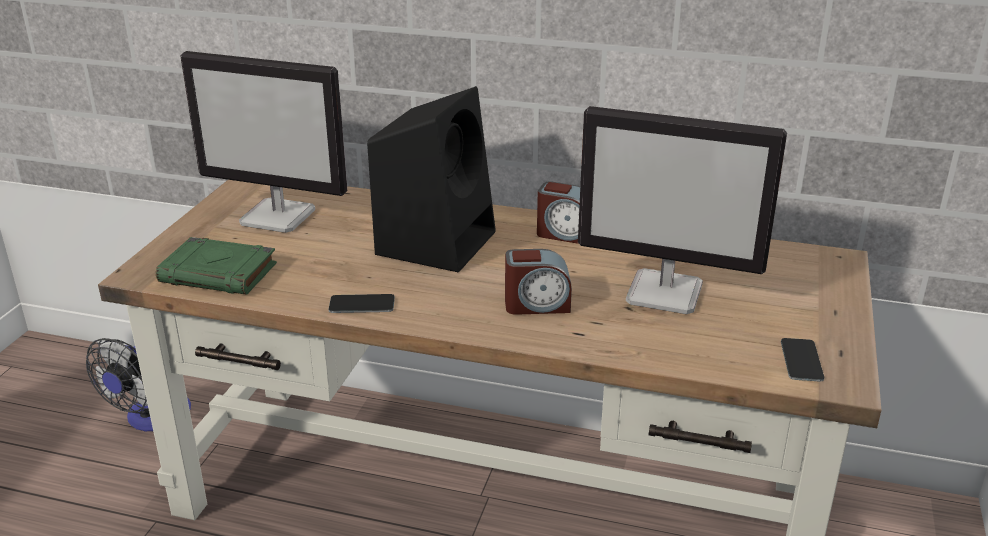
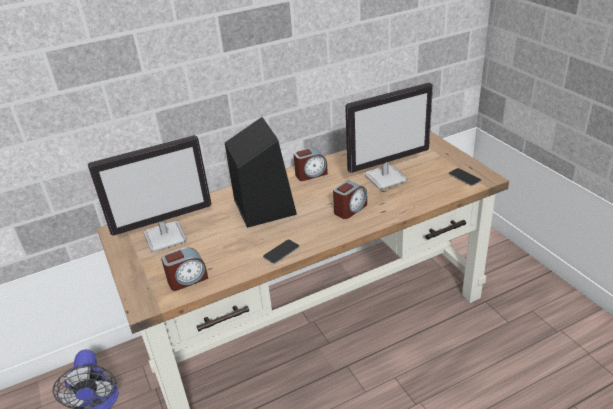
camera: 40 degrees left, 5 degrees up
green book [156,237,277,295] -> alarm clock [161,247,208,291]

